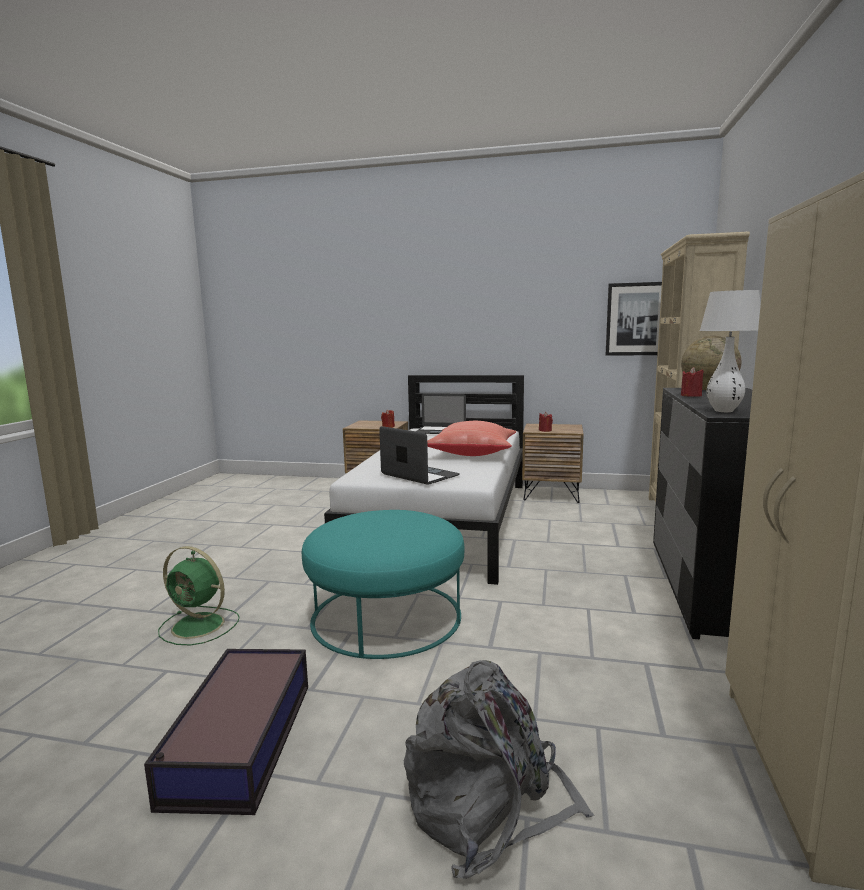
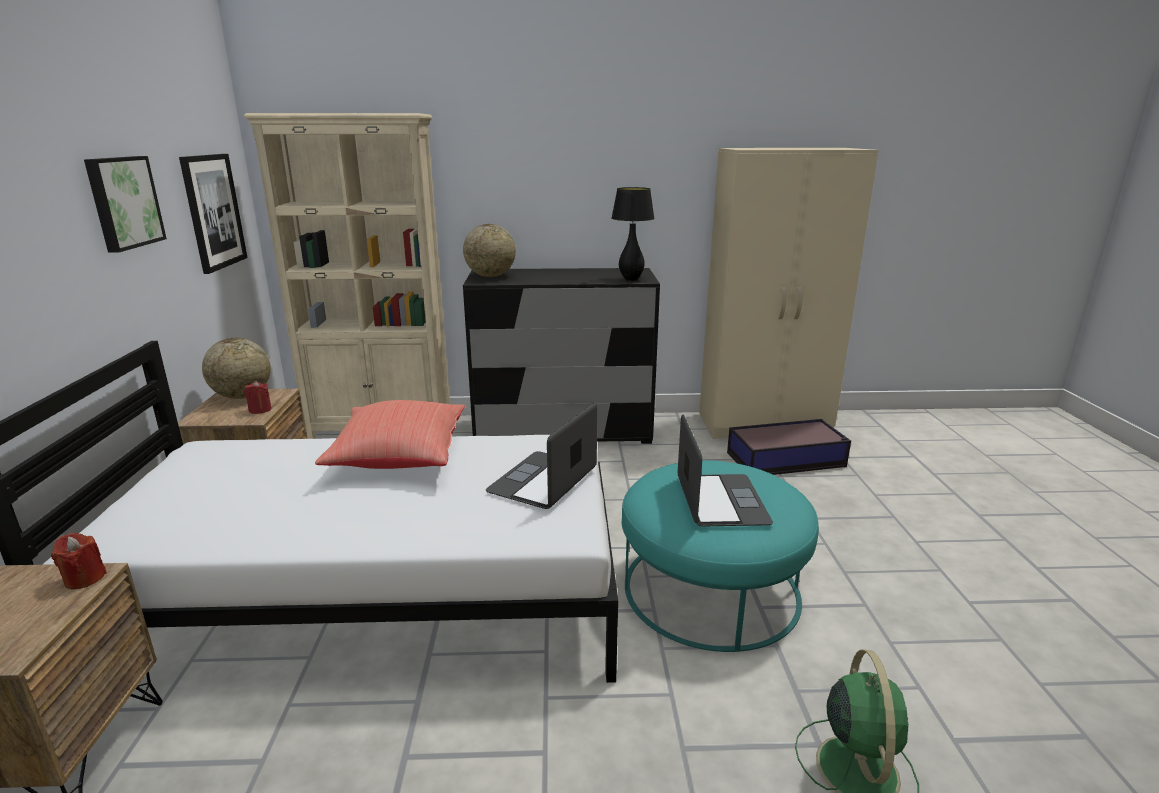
camera: 105 degrees left, 10 degrees up
storage box [144,649,308,815] -> storage box moved to [727,419,851,475]
grey backpack [404,660,594,879] -> none
laptop [416,394,466,434] -> laptop moved to [678,414,773,527]
red candle [681,367,704,397] -> none
white table lamp [700,290,761,412] -> black table lamp [611,187,655,281]
none -> picture [84,156,167,253]
none -> globe [202,338,271,399]

